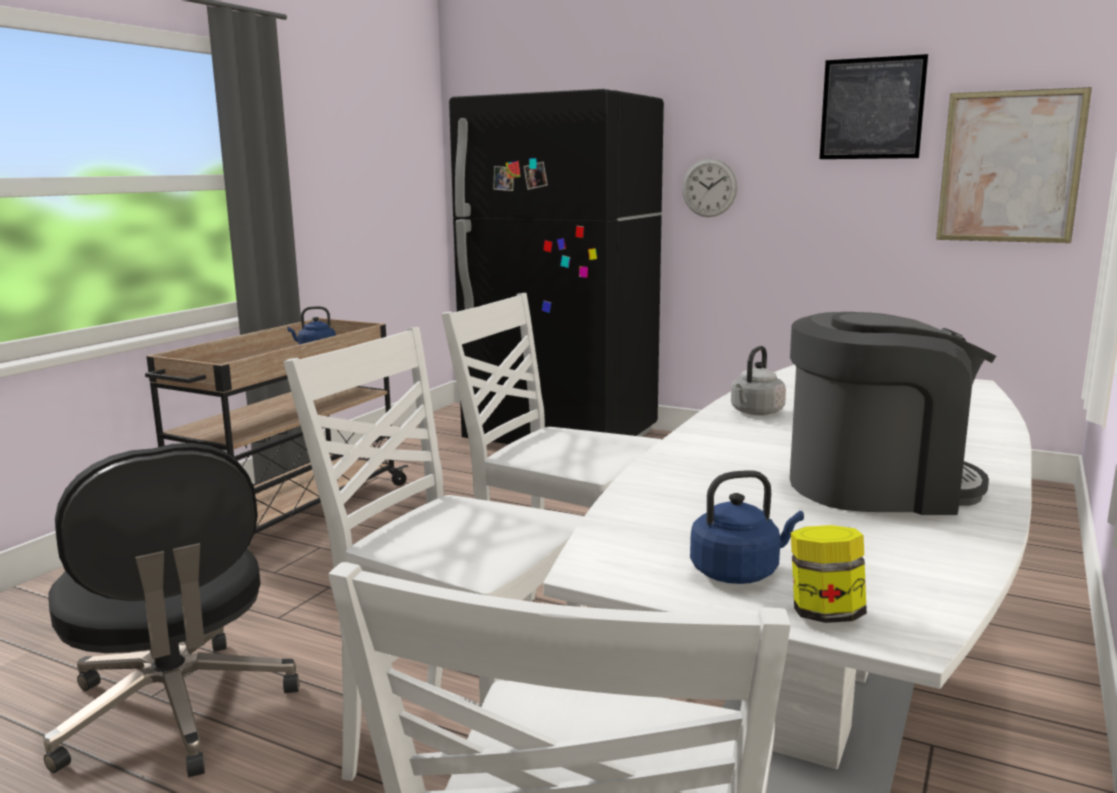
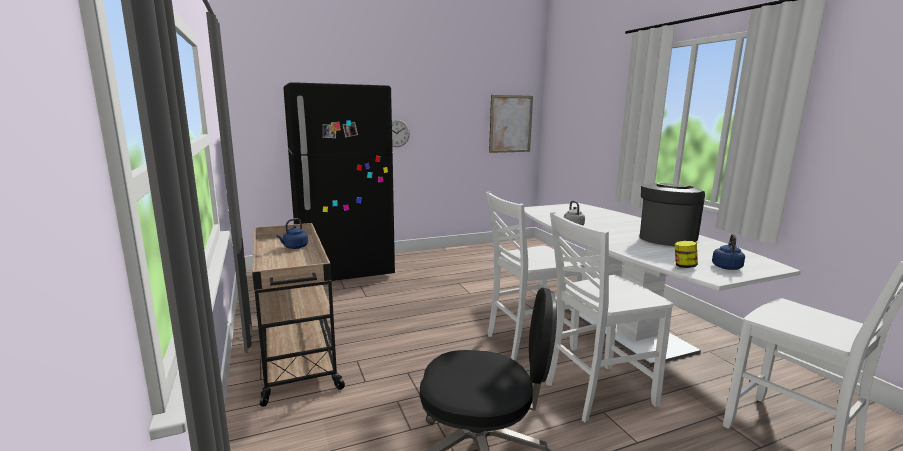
camera: 50 degrees left, 0 degrees up
jar [791,525,867,623] -> jar moved to [675,241,698,268]
picture [820,54,928,159] -> none

